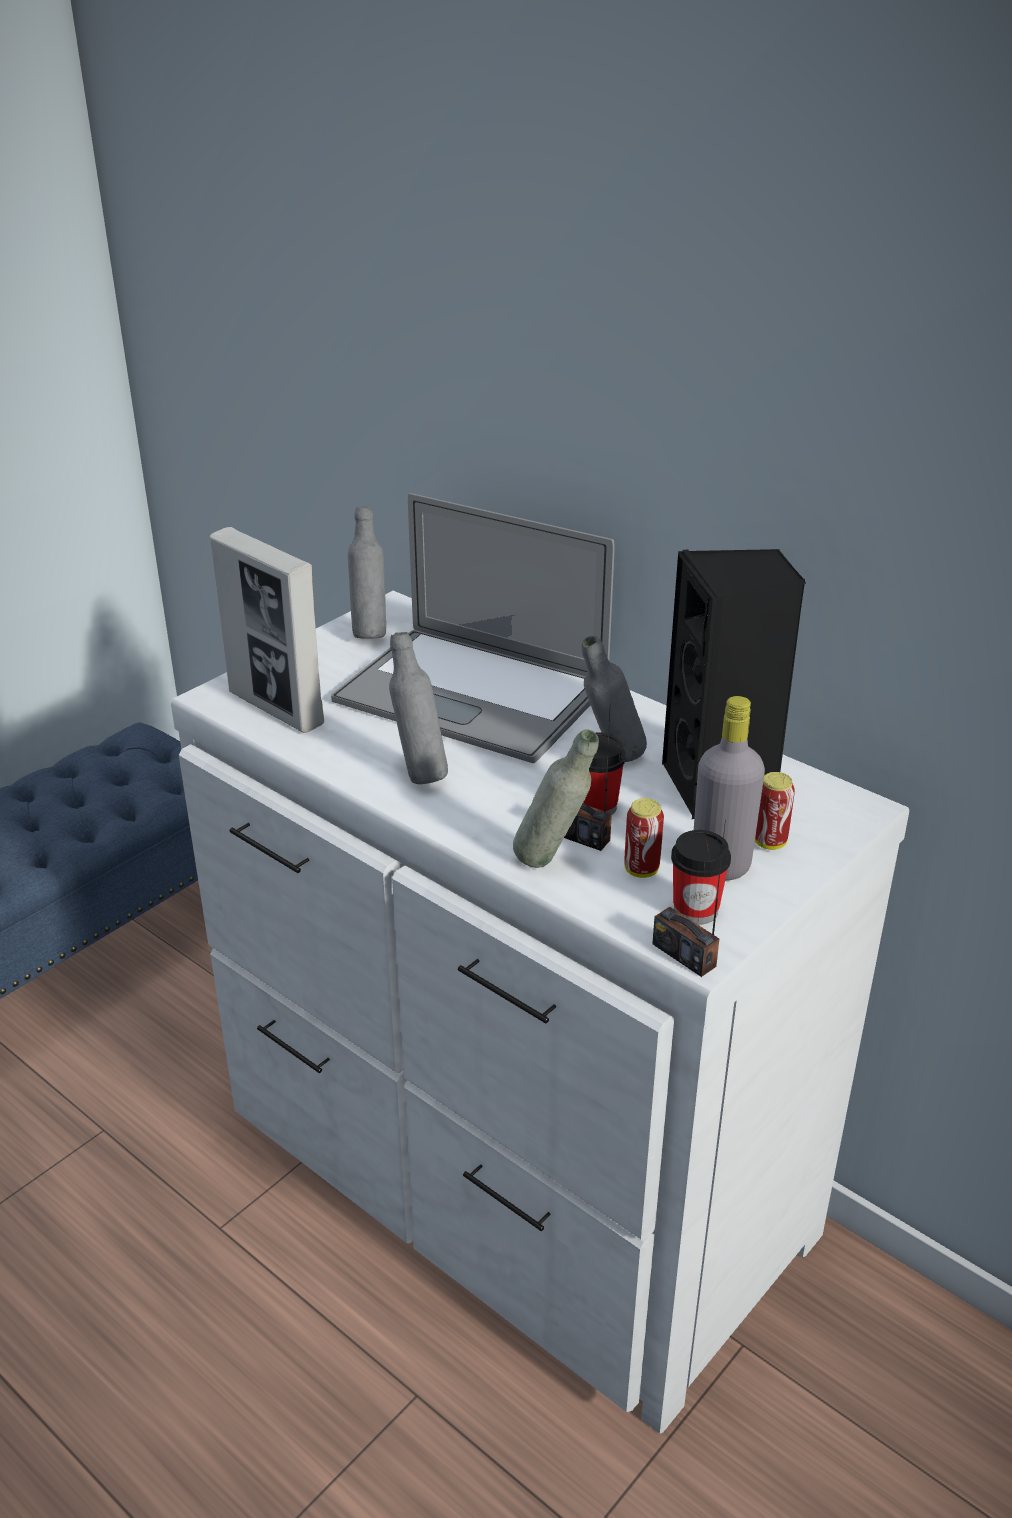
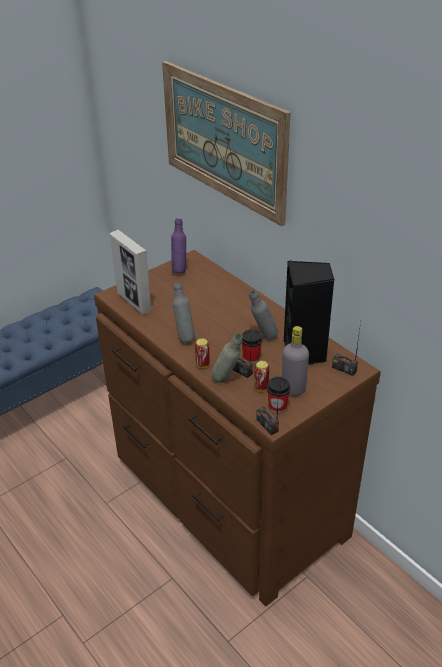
camera: 10 degrees right, 5 degrees up
white dresser [171,591,909,1434] -> brown dresser [94,250,381,606]
laptop [331,493,615,763] -> none
grey bottle [348,506,386,639] -> purple bottle [171,218,186,273]
can [755,772,795,850] -> can moved to [195,338,210,368]
none -> picture [162,61,290,226]
none -> radio [332,322,361,376]

